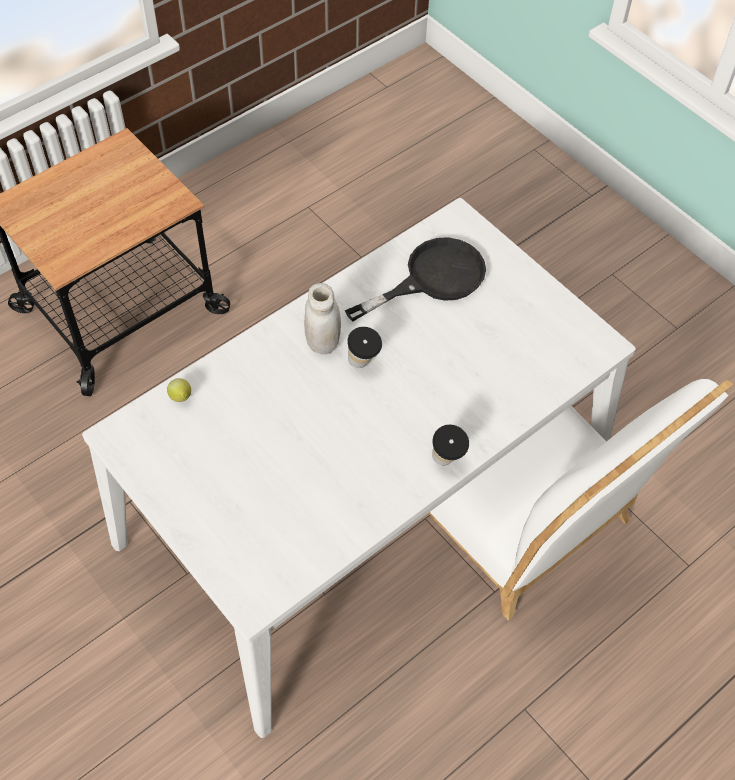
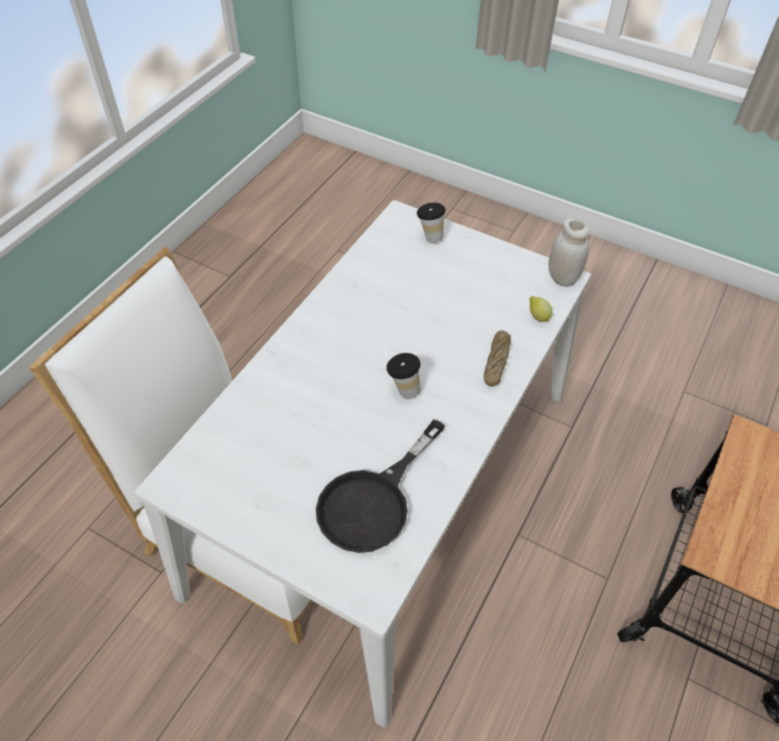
camera: 160 degrees right, 5 degrees down
white jar [304,283,341,354] -> white jar moved to [548,218,590,287]
cup [432,425,469,465] -> cup moved to [417,203,445,243]
none -> bread [484,330,511,387]

